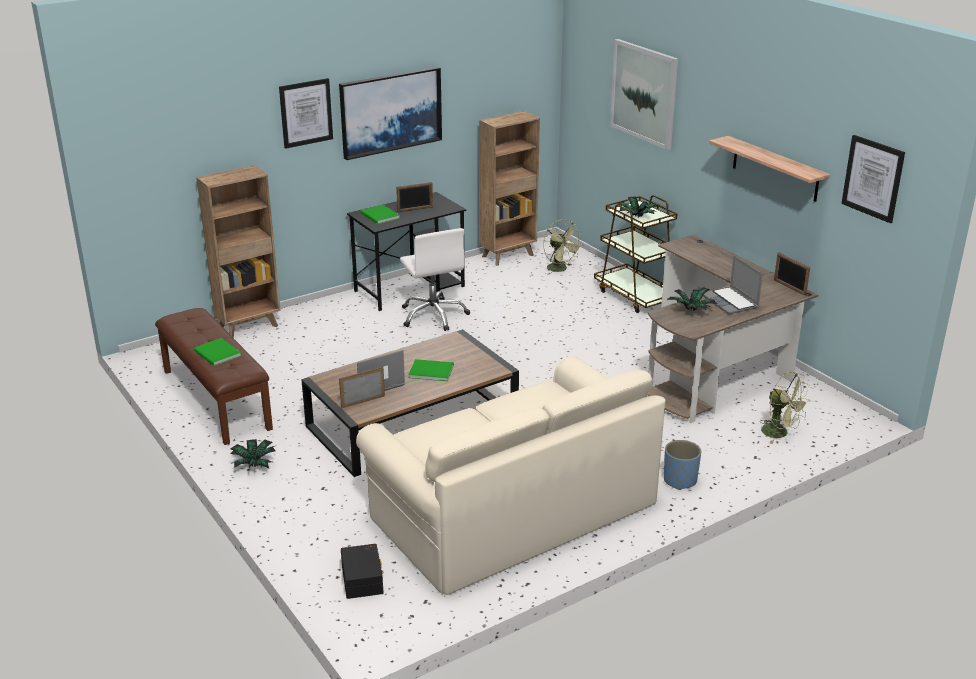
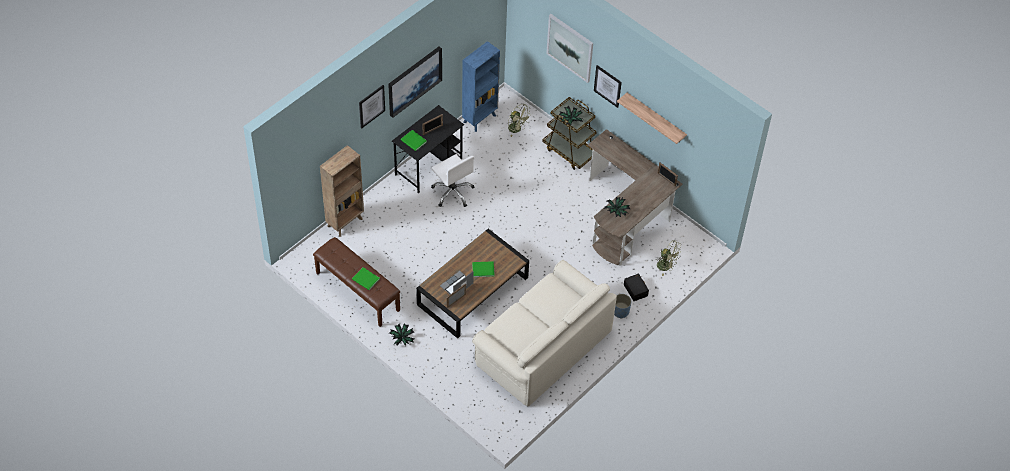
camera: 15 degrees left, 25 degrees up
black storage box [341,544,384,599] -> black storage box moved to [624,274,649,301]
brown bookcase [479,111,540,266] -> blue bookcase [462,41,500,132]
laptop [703,255,763,315] -> none
picture [841,135,905,223] -> picture moved to [594,65,622,108]

